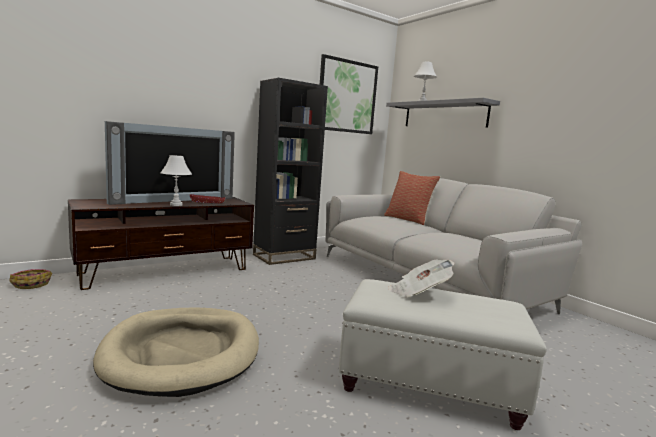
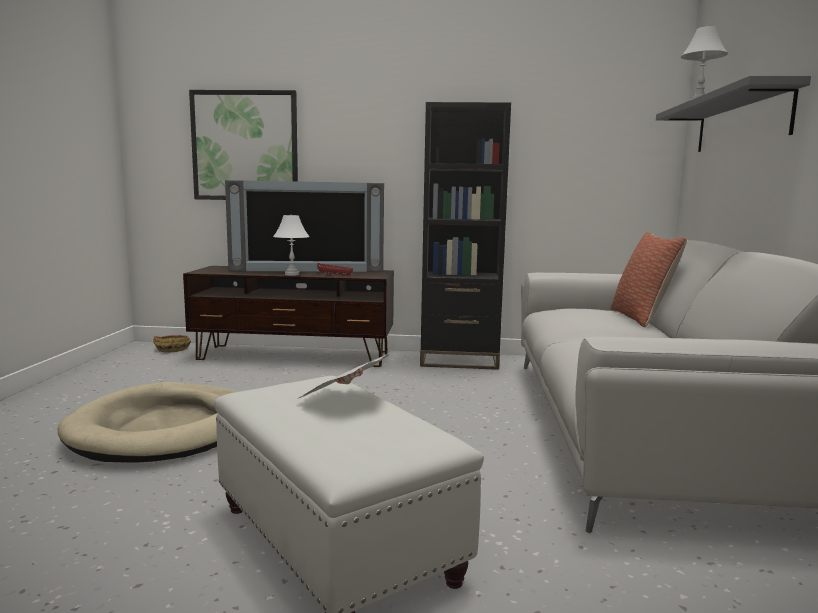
camera: 40 degrees right, 0 degrees up
picture [320,54,378,134] -> picture moved to [189,90,298,200]

